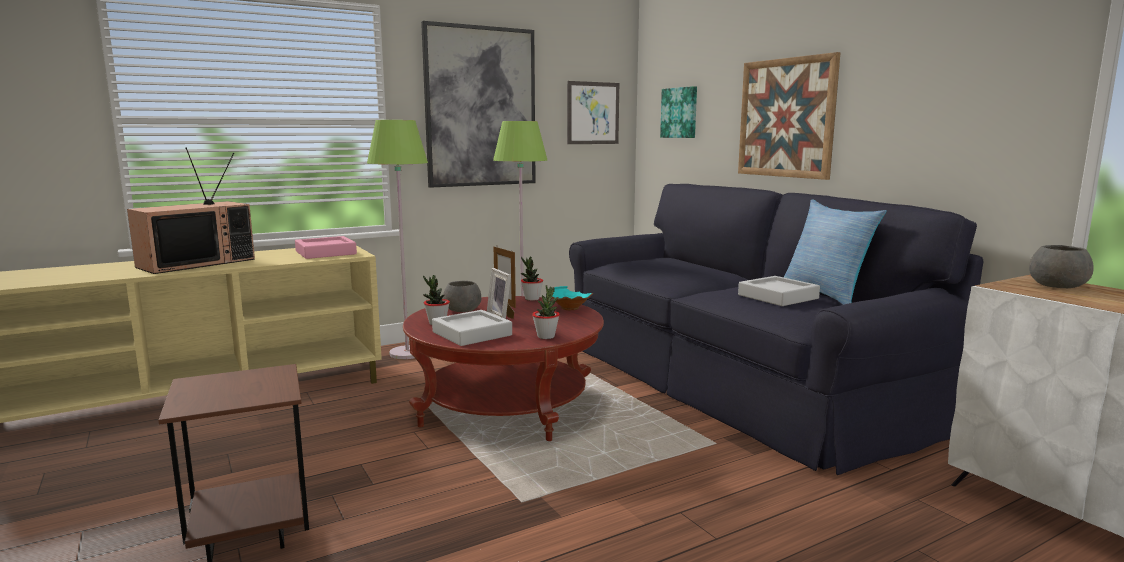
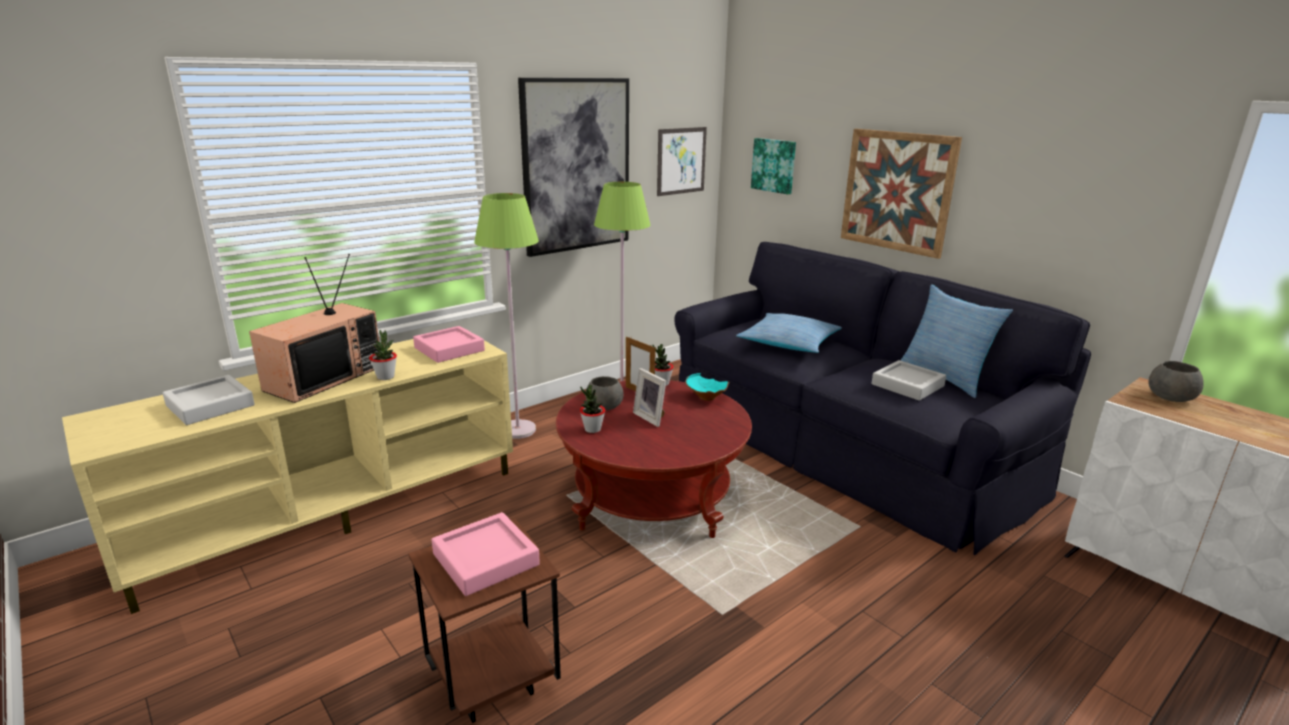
camera: 10 degrees left, 10 degrees up
grey tray [432,310,512,346] -> grey tray moved to [163,375,255,425]
potted plant [532,285,560,339] -> potted plant moved to [369,330,397,380]
none -> pink tray [431,512,540,596]
none -> pillow [736,313,842,353]

